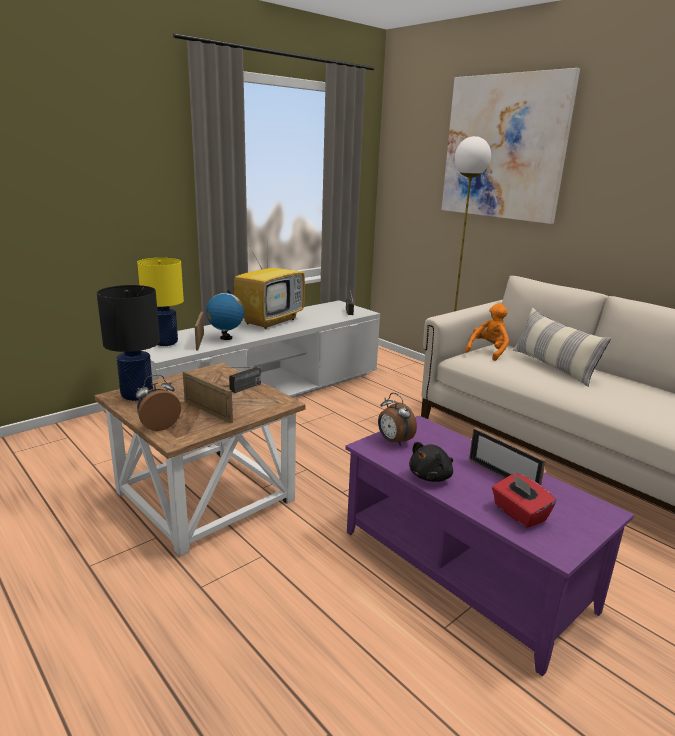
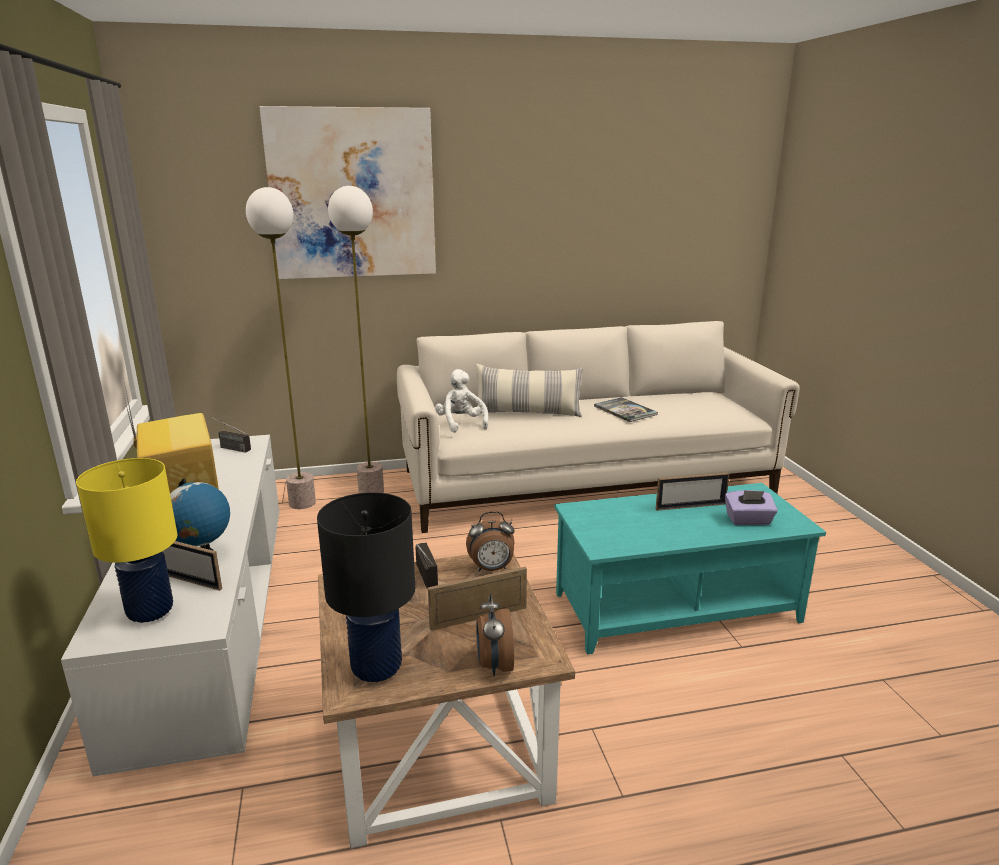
camera: 60 degrees left, 0 degrees up
purple coffee table [345,415,634,676] -> turquoise coffee table [554,483,826,654]
alarm clock [378,393,417,446] -> alarm clock moved to [466,511,515,571]
black plush toy [409,442,453,482] -> none
orange plush toy [465,303,509,361] -> white plush toy [435,369,488,433]
red tissue box [492,473,556,528] -> purple tissue box [725,490,778,525]
none -> floor lamp [246,187,316,509]
none -> book [594,397,658,422]

